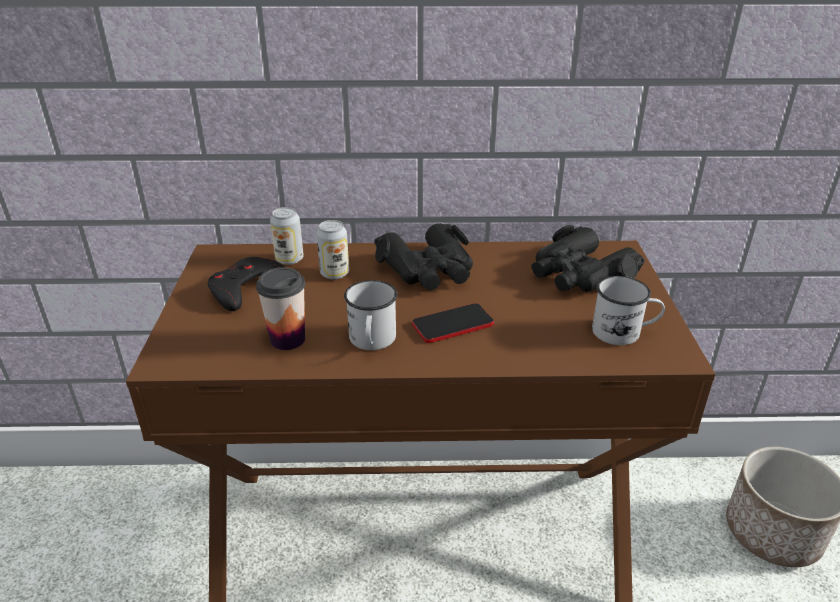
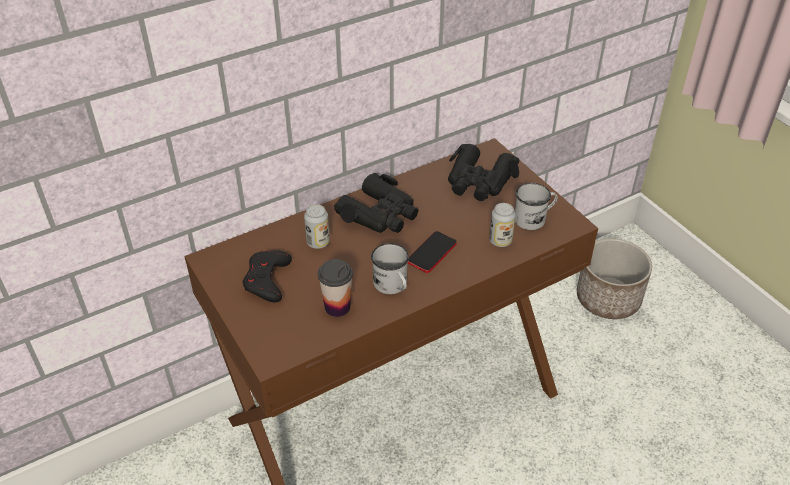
camera: 30 degrees left, 10 degrees up
can [270,207,304,265] -> can moved to [489,203,516,247]

